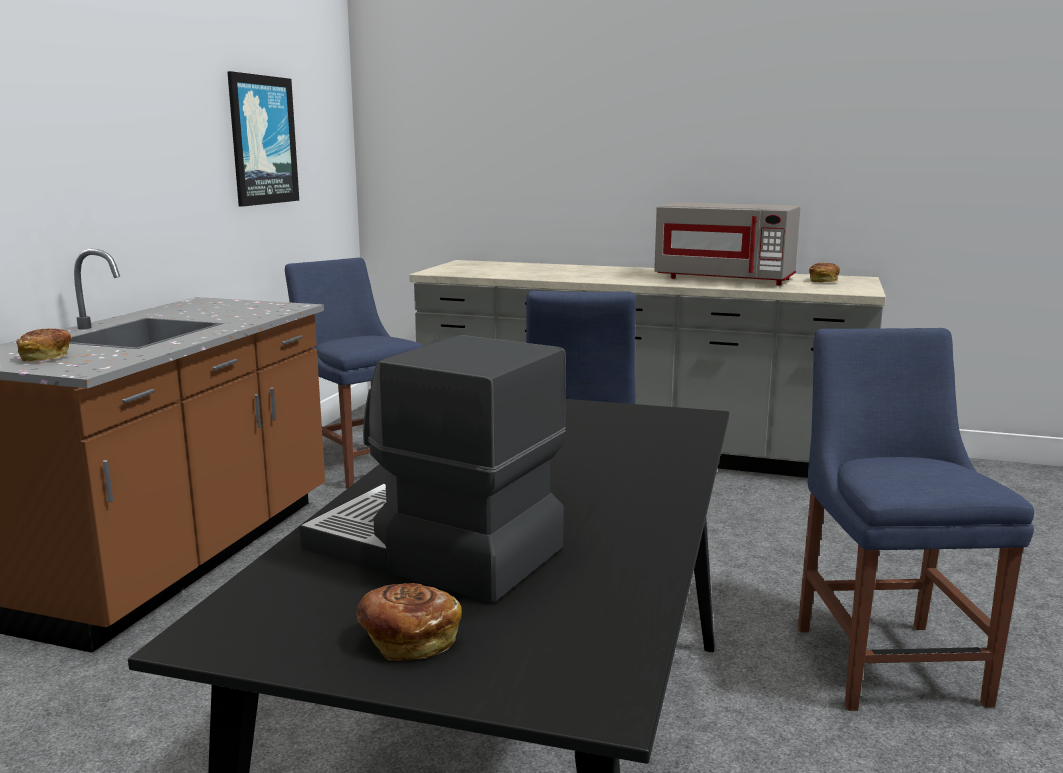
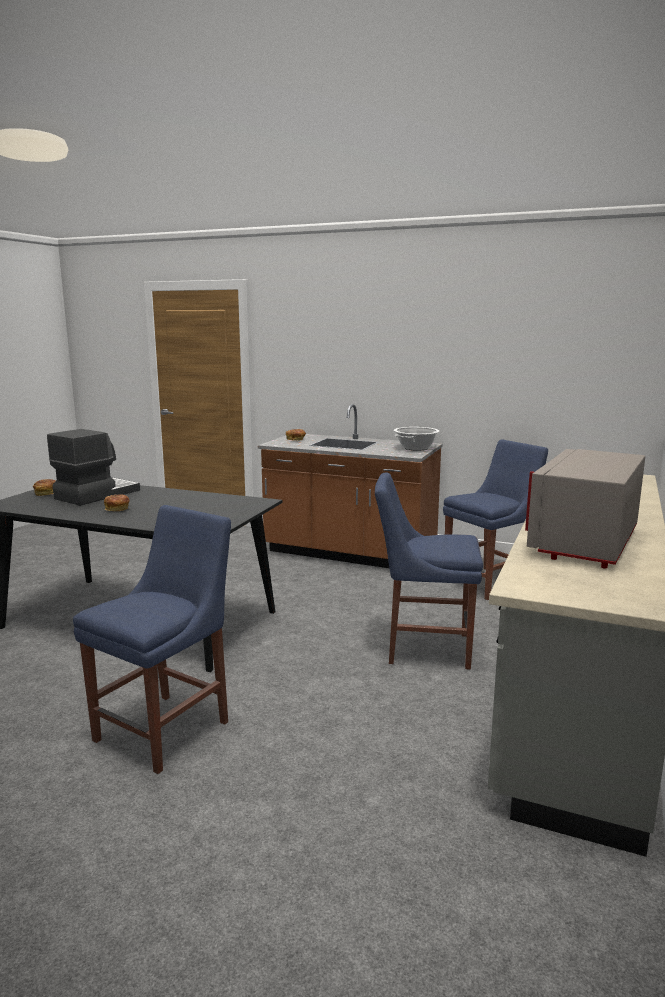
camera: 95 degrees right, 0 degrees up
picture [227,71,299,207] -> none
blue chair [798,328,1034,711] -> blue chair turned 60 degrees counterclockwise [73,505,231,774]
bread [809,263,840,282] -> bread moved to [104,494,130,511]
none -> cooking pot [394,427,440,451]

